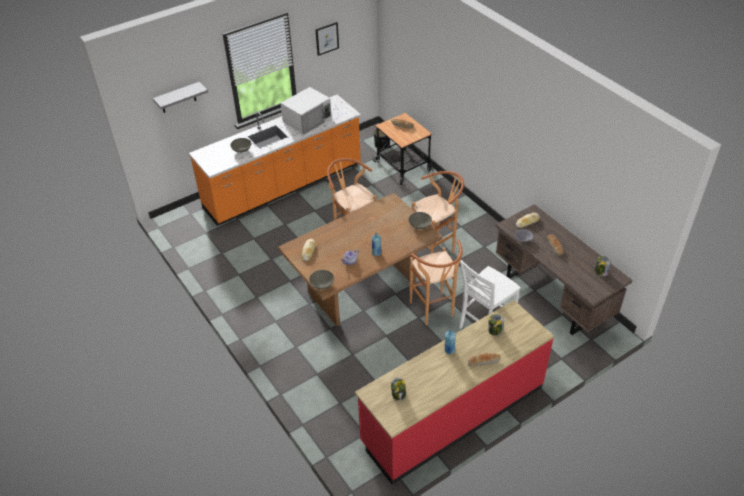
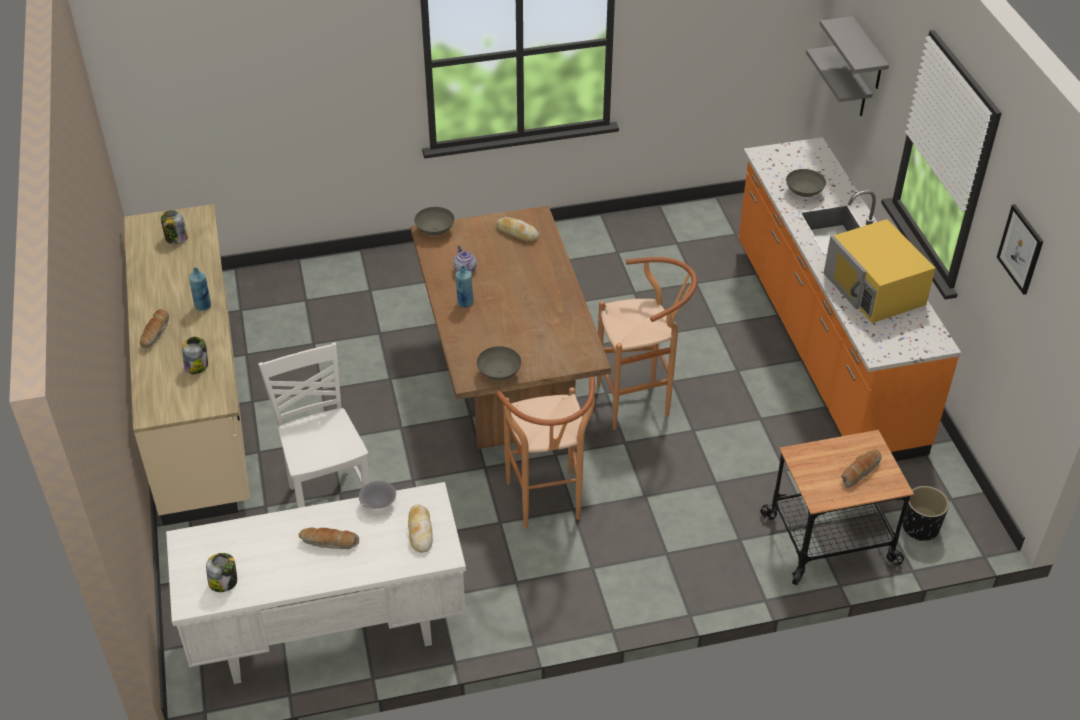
camera: 110 degrees right, 0 degrees up
white microwave [281,87,331,135] -> yellow microwave [823,219,936,323]
red counter [355,300,554,485] -> beige counter [124,204,250,526]
brown stool [410,240,463,325] -> none
brown desk [496,204,633,335] -> white desk [166,482,466,684]
none -> grey shelf [806,46,873,116]

